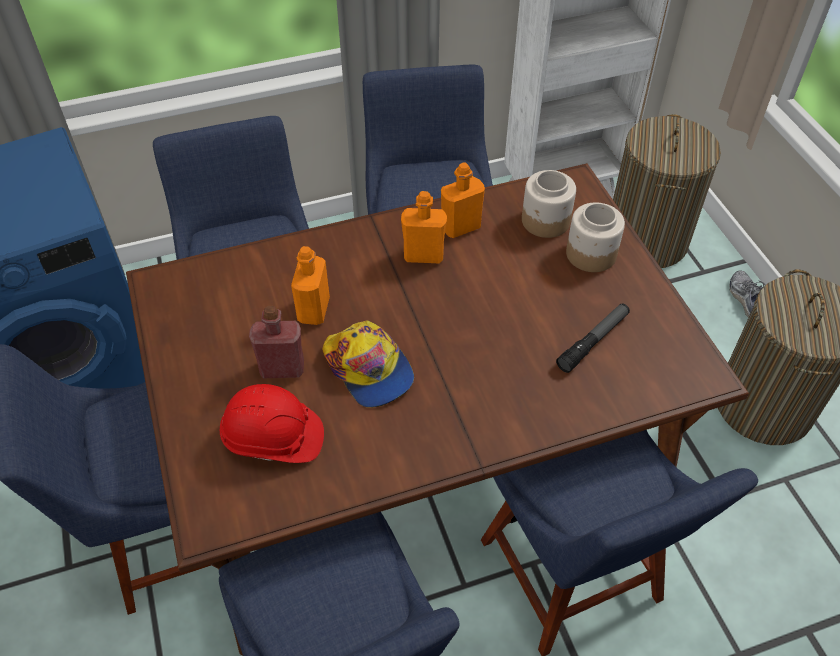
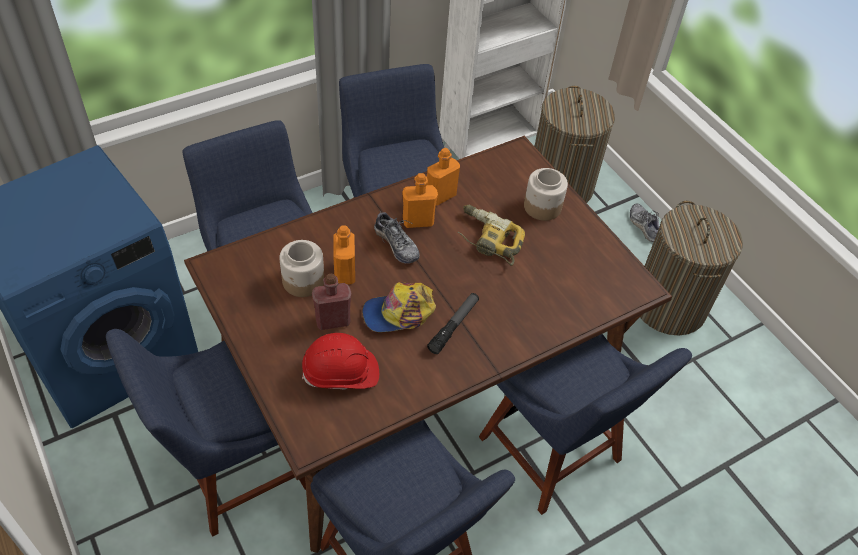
camera: 15 degrees left, 0 degrees up
cap [322,320,414,408] -> cap turned 120 degrees clockwise [362,282,436,332]
jar [522,170,576,238] -> jar moved to [279,240,324,297]
flashlight [556,304,630,373] -> flashlight moved to [427,293,479,354]
none -> shoe [374,210,420,264]
none -> power drill [458,205,525,266]

